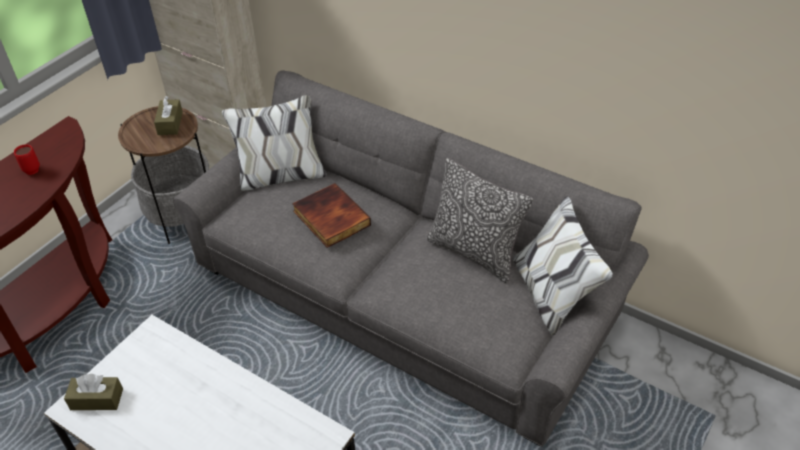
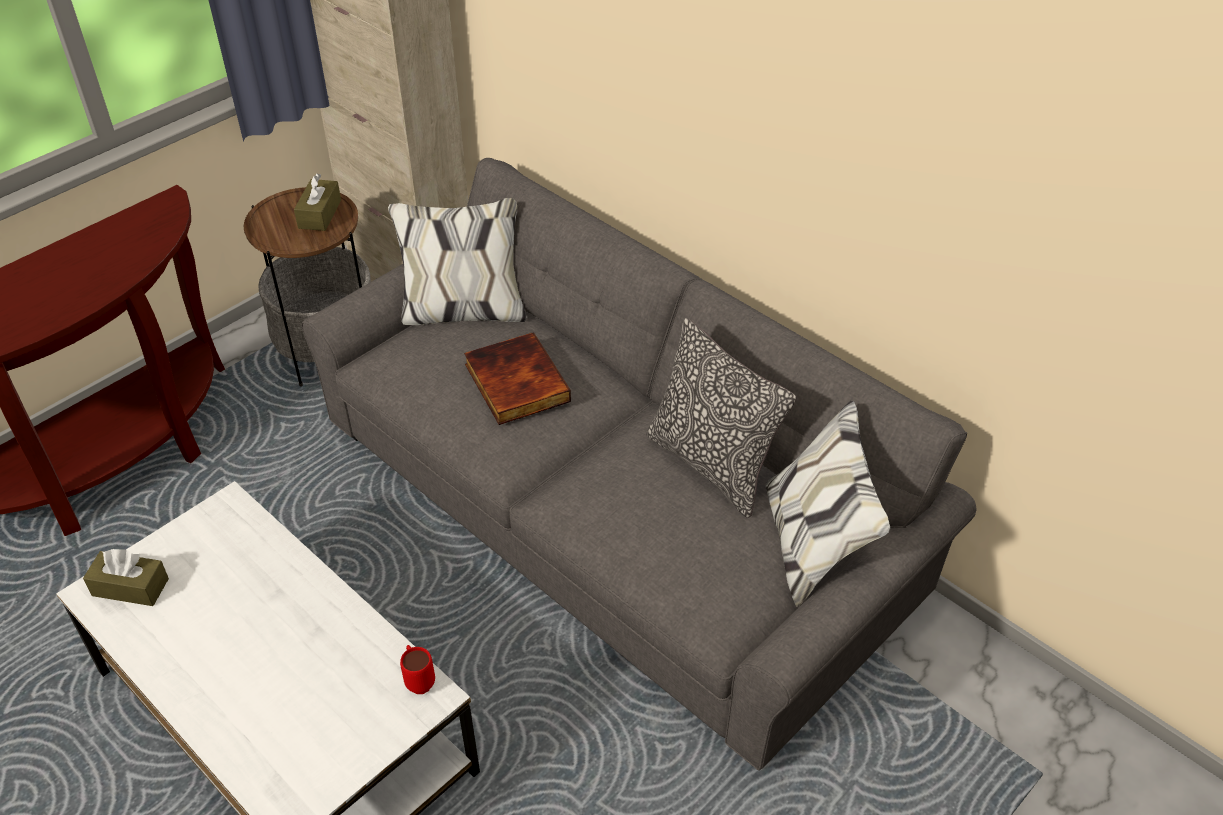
camera: 10 degrees right, 0 degrees up
red mug [14,144,40,175] -> red mug moved to [400,645,435,694]

